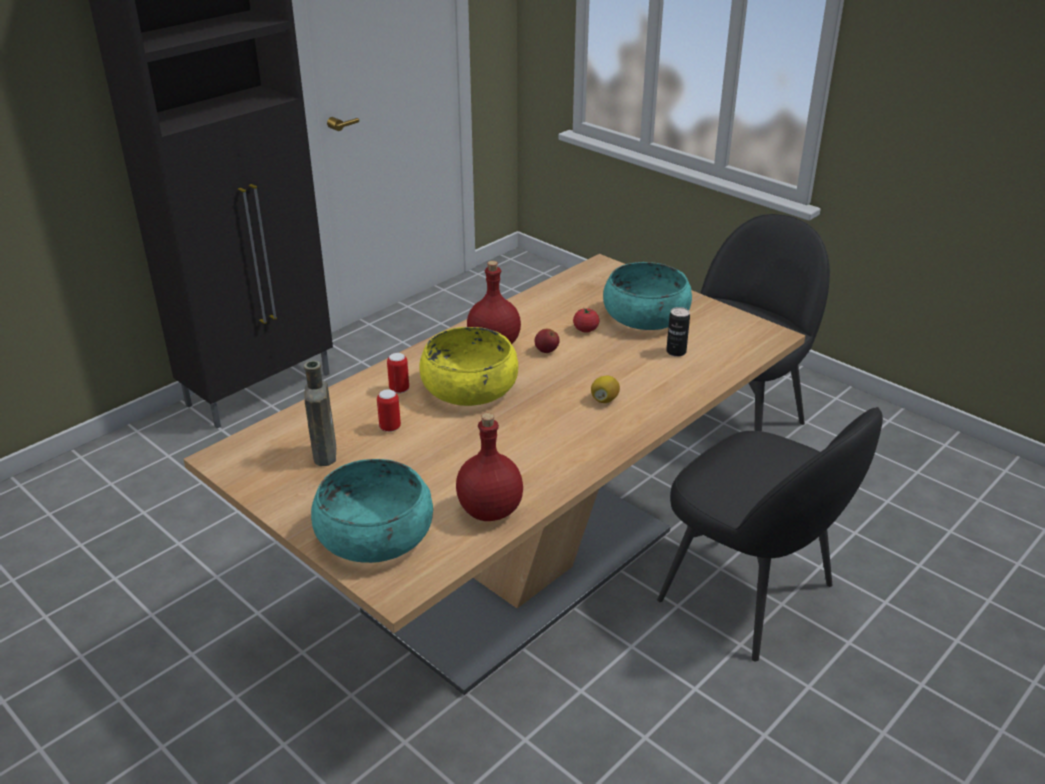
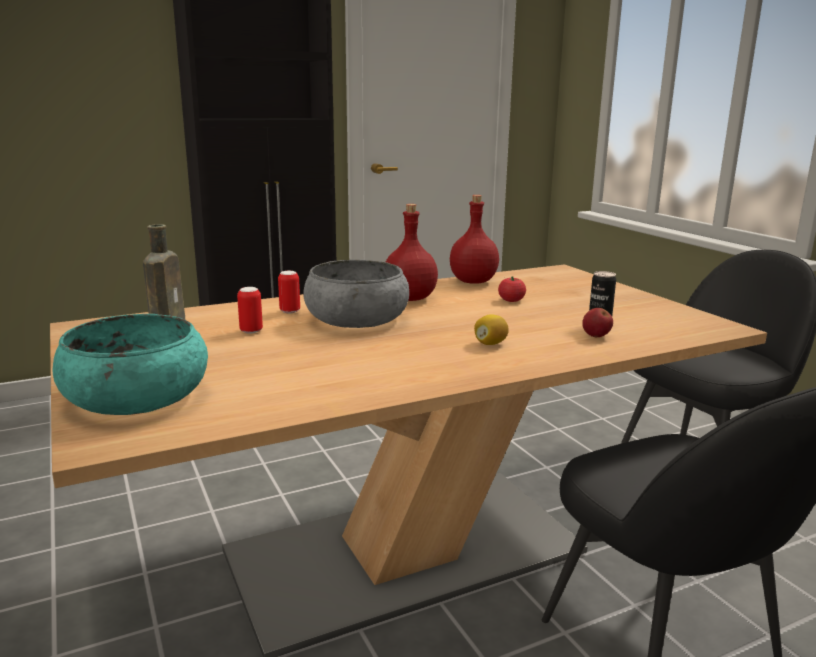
camera: 20 degrees right, 15 degrees down
yellow bowl [419,327,518,406] -> grey bowl [303,260,409,328]
red bottle [456,413,523,521] -> red bottle moved to [450,195,499,284]
apple [535,329,560,353] -> apple moved to [582,308,613,337]
turquoise bowl [603,262,692,330] -> none

